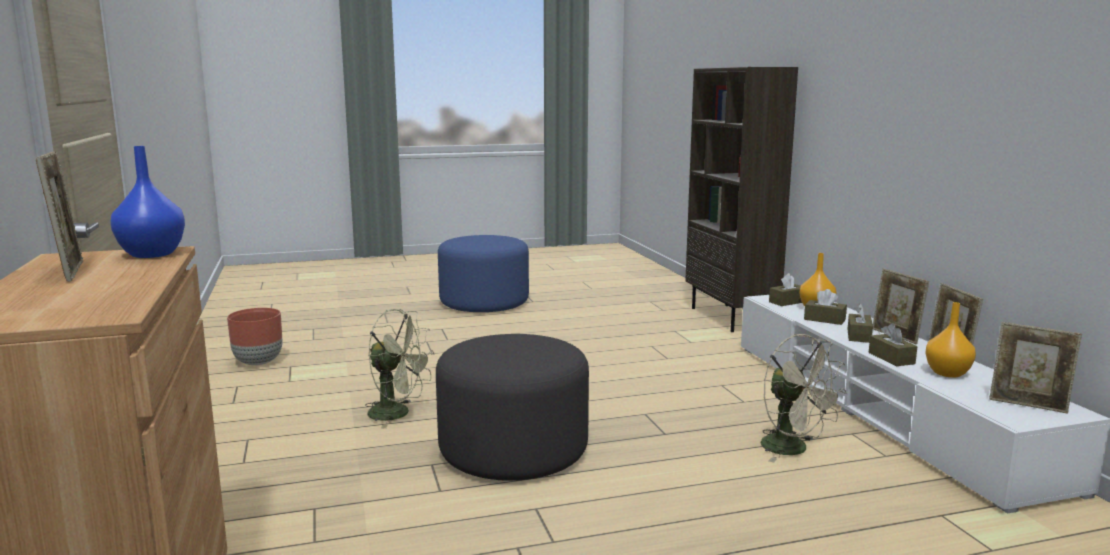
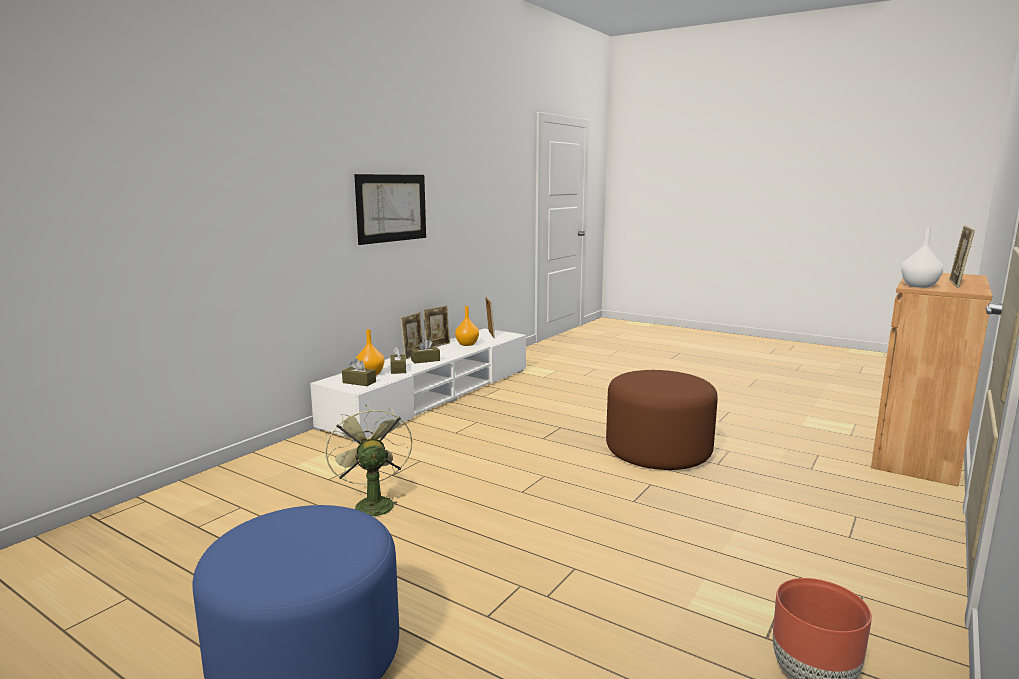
camera: 130 degrees left, 0 degrees up
blue vase [110,146,185,258] -> white vase [901,228,943,288]
green fan [365,309,434,429] -> green fan moved to [326,404,412,516]
grey ottoman [436,334,589,481] -> brown ottoman [606,370,718,470]
brown bookcase [685,67,798,332] -> none
beige fan [761,334,846,462] -> none
brown tissue box [869,323,917,366] -> none
none -> picture [354,174,426,245]

